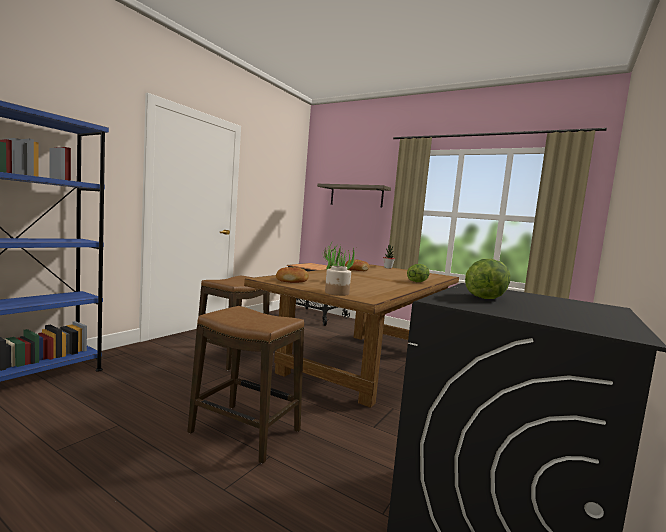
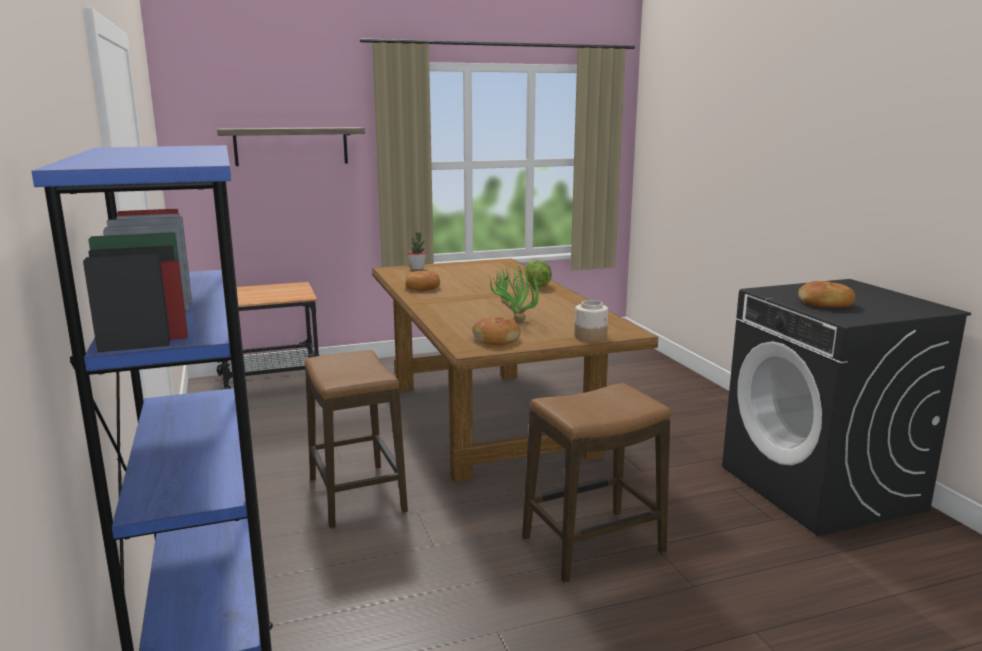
camera: 50 degrees left, 10 degrees up
lettuce [465,259,511,299] -> bread [798,281,855,308]

